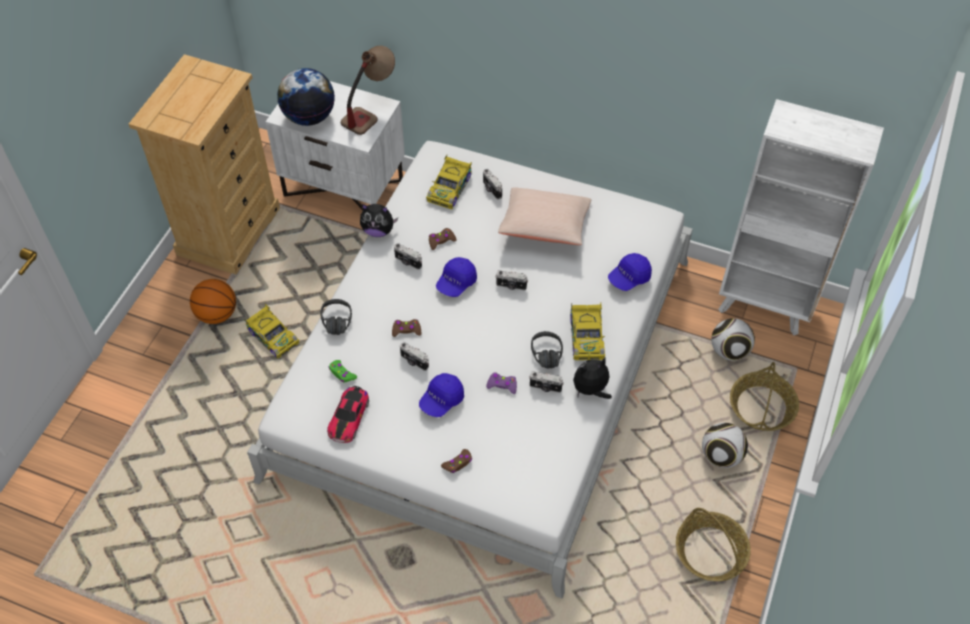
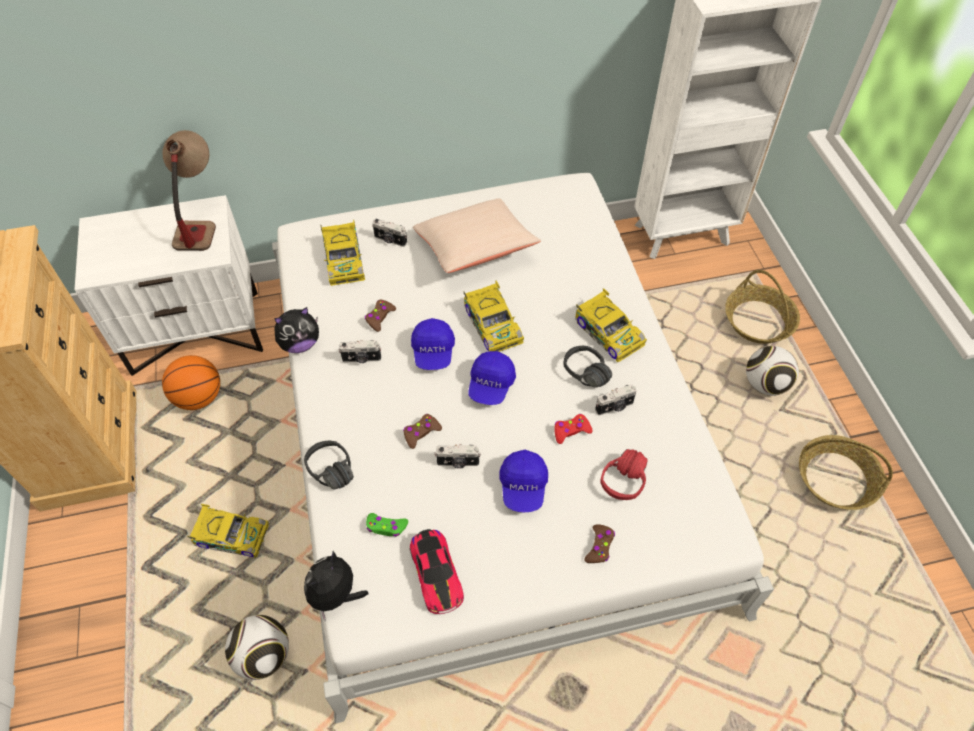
camera: 35 degrees left, 0 degrees up
basketball [190,279,236,324] -> basketball moved to [162,355,220,410]
globe [277,68,335,126] -> none
purple game controller [486,372,517,394] -> red game controller [554,414,593,444]
camera [495,270,528,290] -> toy car [464,281,524,352]
plush toy [573,358,612,399] -> plush toy moved to [304,551,368,621]
blue cap [608,253,652,291] -> blue cap moved to [468,351,516,405]
football [711,318,755,361] -> football moved to [225,615,289,680]
none -> red headphones [601,449,648,500]

